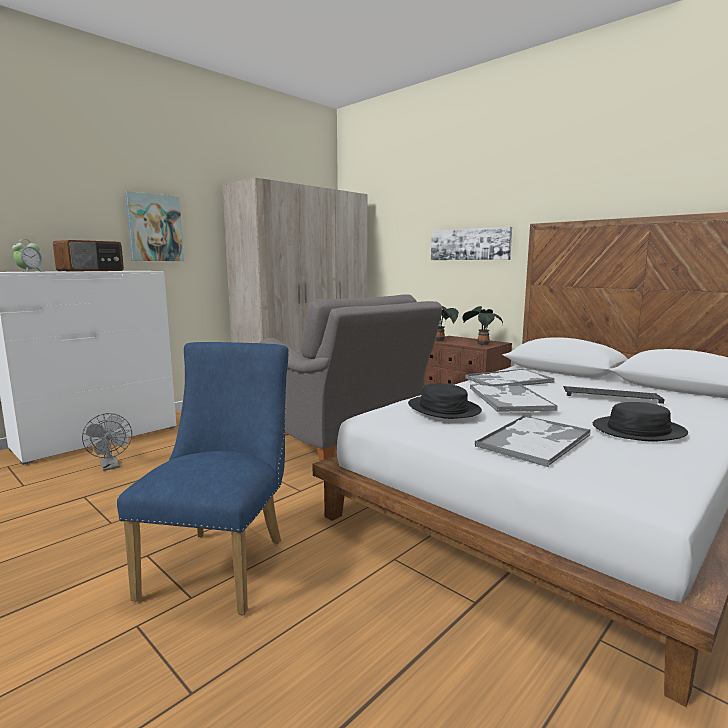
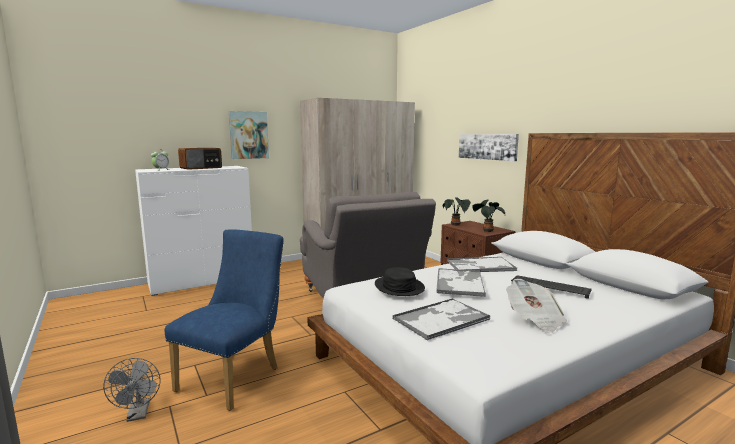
camera: 15 degrees right, 0 degrees up
grey fan [82,413,132,471] -> grey fan moved to [103,358,161,422]
black hat [593,402,688,441] -> newspaper [506,279,567,333]

